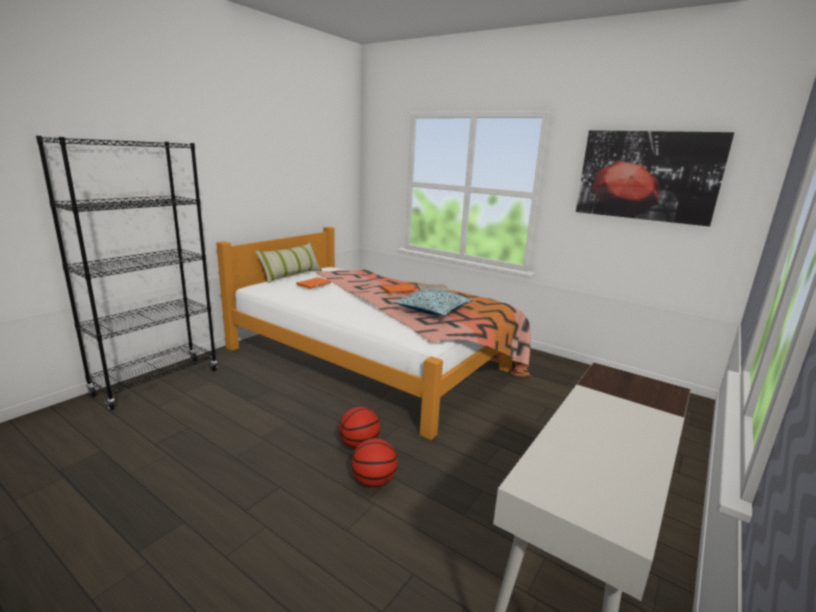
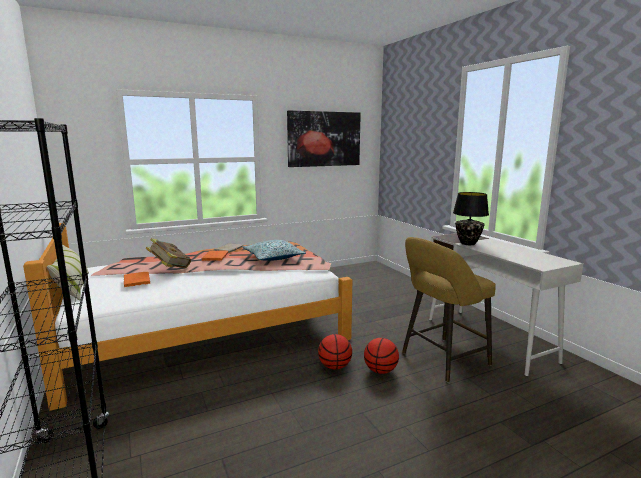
camera: 60 degrees left, 5 degrees down
none -> book [146,238,191,268]
none -> yellow stool [402,237,496,382]
none -> black table lamp [453,192,489,245]

